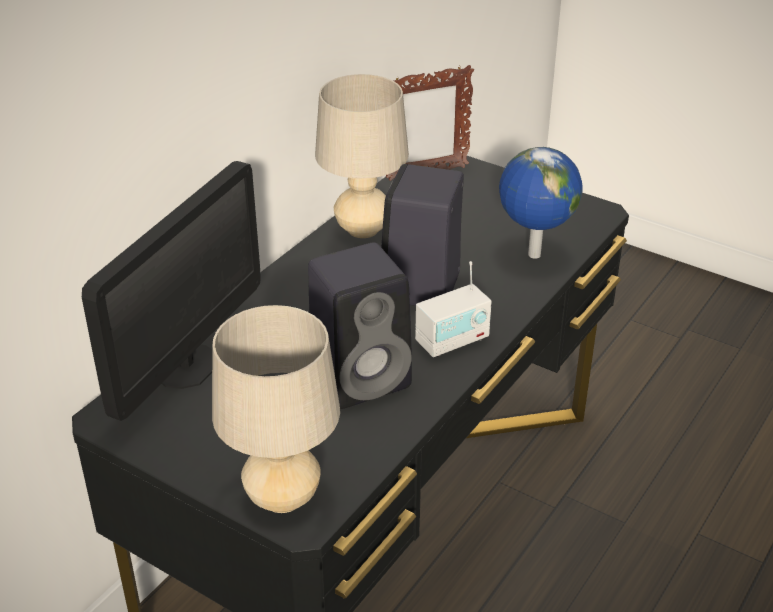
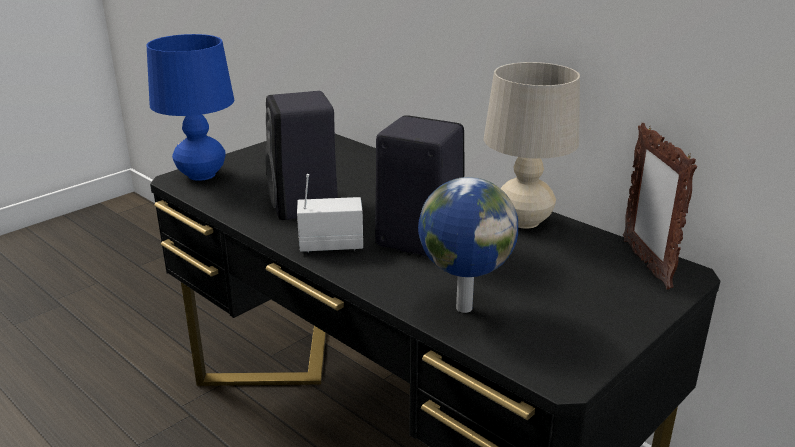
camera: 100 degrees right, 10 degrees down
monitor [82,161,261,421] -> none
beige table lamp [212,305,340,513] -> blue table lamp [146,34,234,181]
radio [415,261,492,357] -> radio turned 105 degrees clockwise [297,174,363,253]

